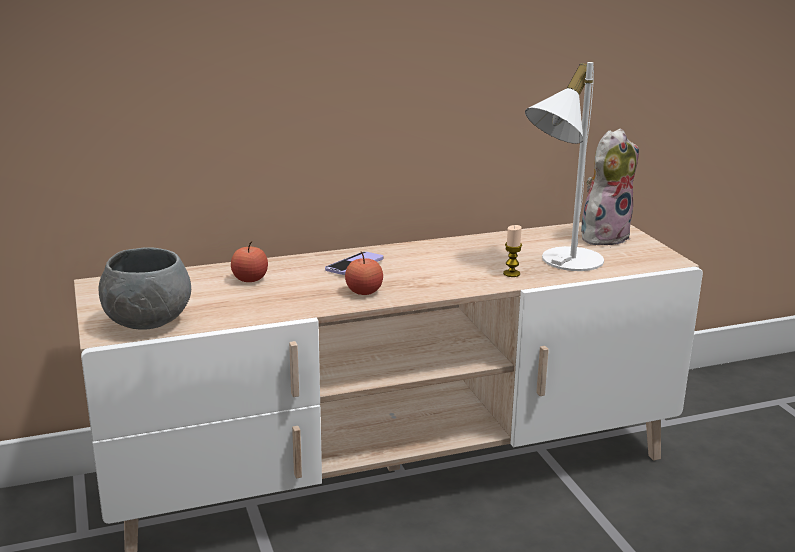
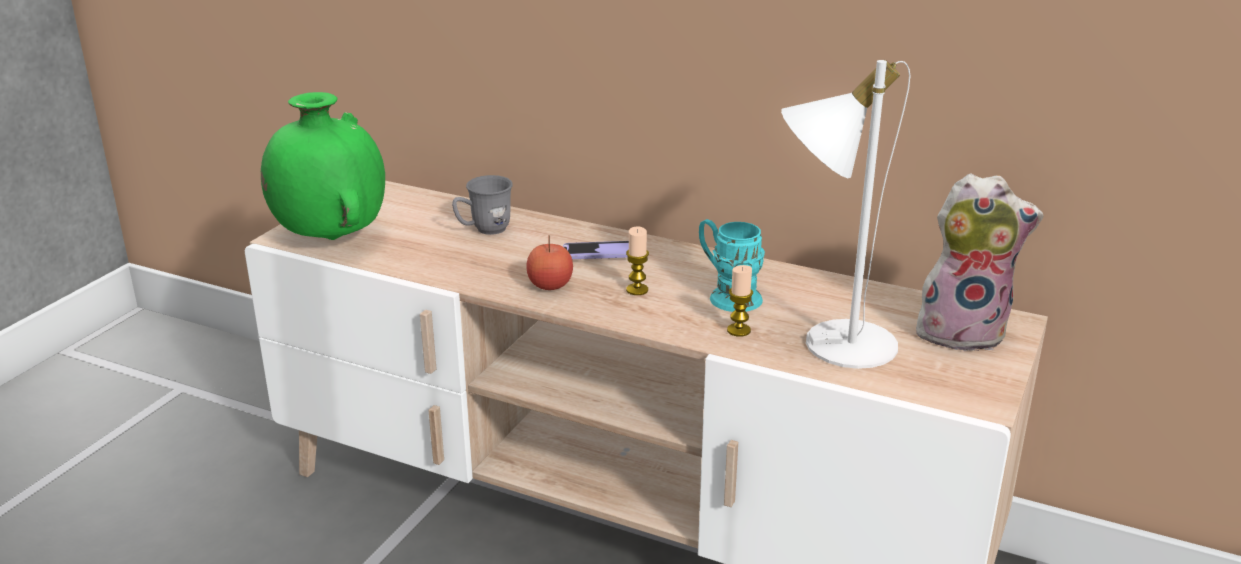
camera: 45 degrees right, 5 degrees up
grey bowl [98,248,191,330] -> green vase [261,92,385,240]
apple [231,242,268,282] -> grey mug [452,175,513,235]
none -> candle [626,227,649,295]
none -> turquoise mug [699,219,765,312]

